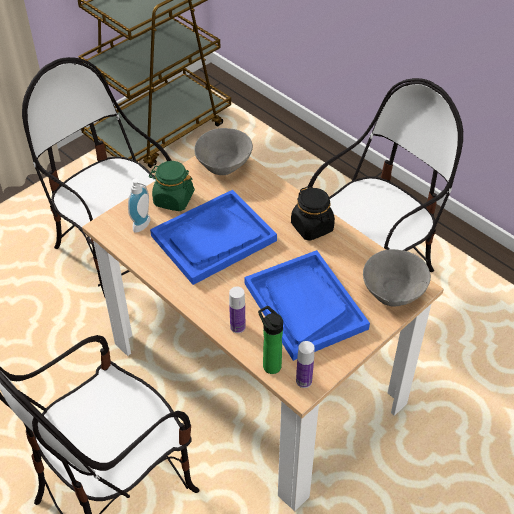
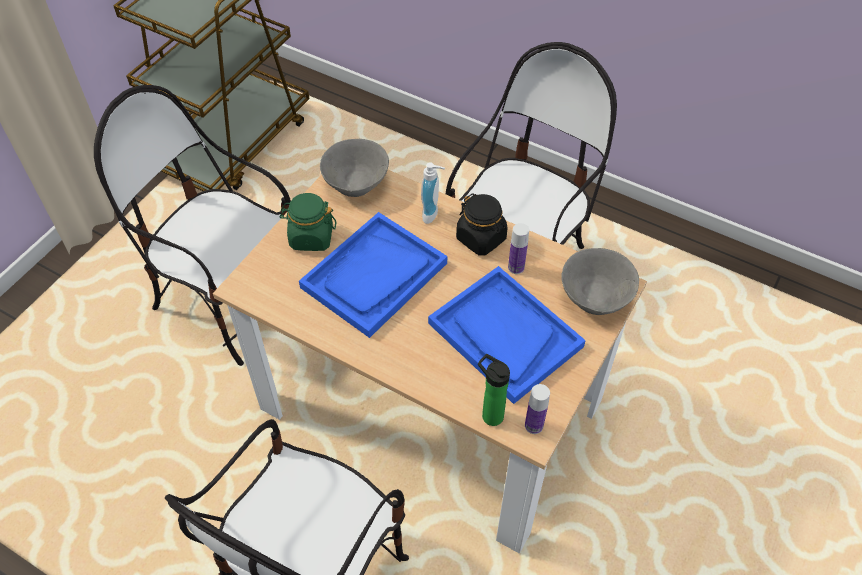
camera: 15 degrees left, 5 degrees up
soap dispenser [128,178,151,233] -> soap dispenser moved to [421,163,445,224]
bottle [229,287,245,333] -> bottle moved to [508,223,529,274]

